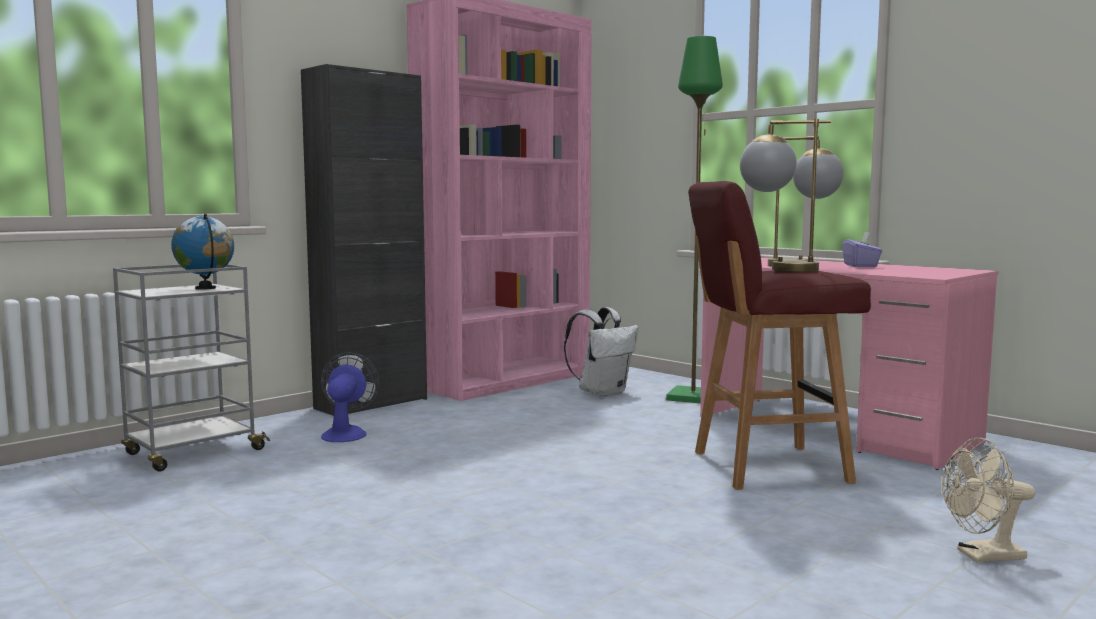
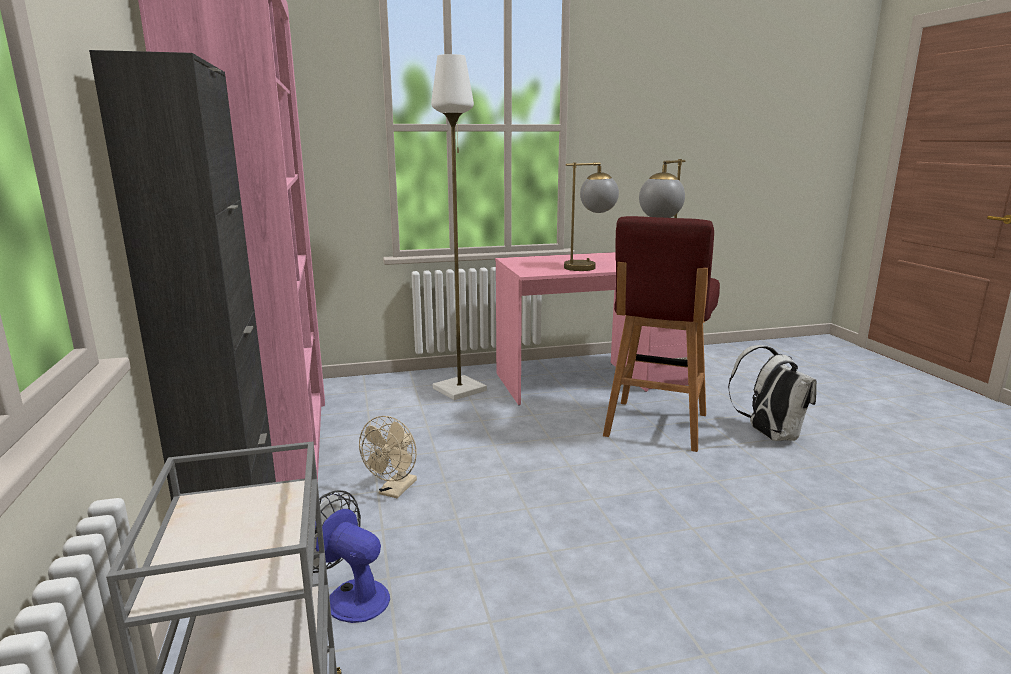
camera: 60 degrees left, 10 degrees up
globe [171,214,234,290] -> none
white backpack [564,307,638,397] -> white backpack moved to [728,345,817,441]
green floor lamp [666,36,723,403] -> white floor lamp [431,54,487,400]
purple tissue box [842,232,882,267] -> none
beige fan [942,438,1035,562] -> beige fan moved to [359,416,417,498]

